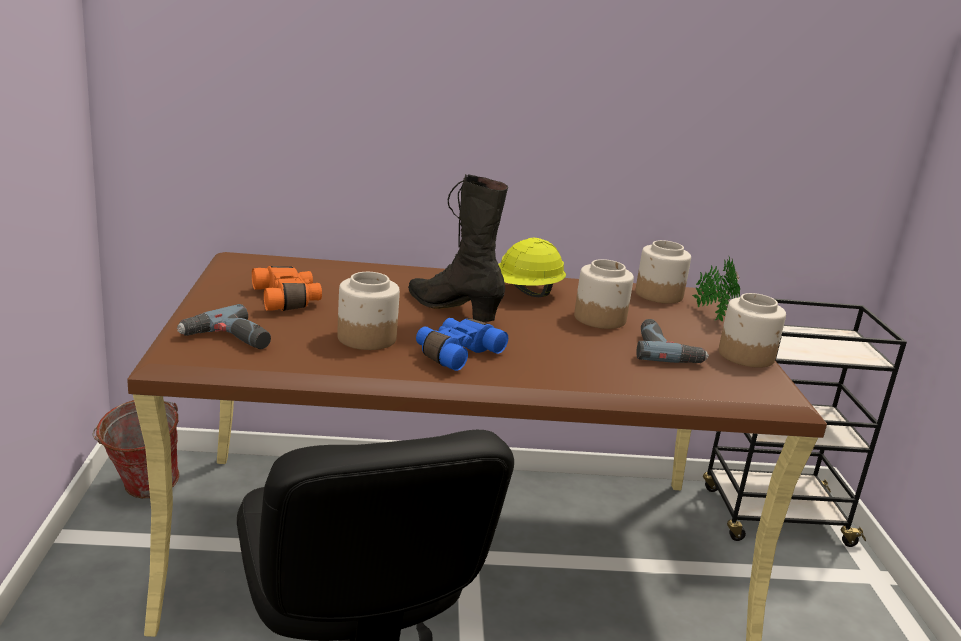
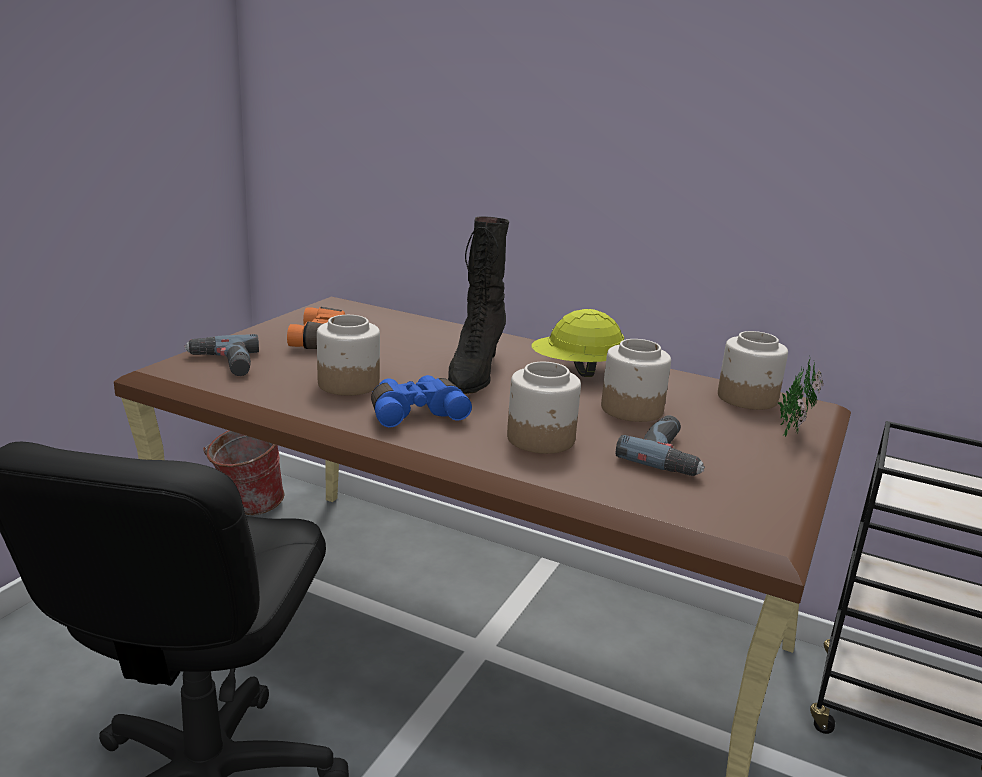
camera: 30 degrees right, 0 degrees up
black boot [408,174,508,322] -> black boot turned 150 degrees counterclockwise [448,216,509,394]
jar [719,293,786,368] -> jar moved to [507,362,581,454]

